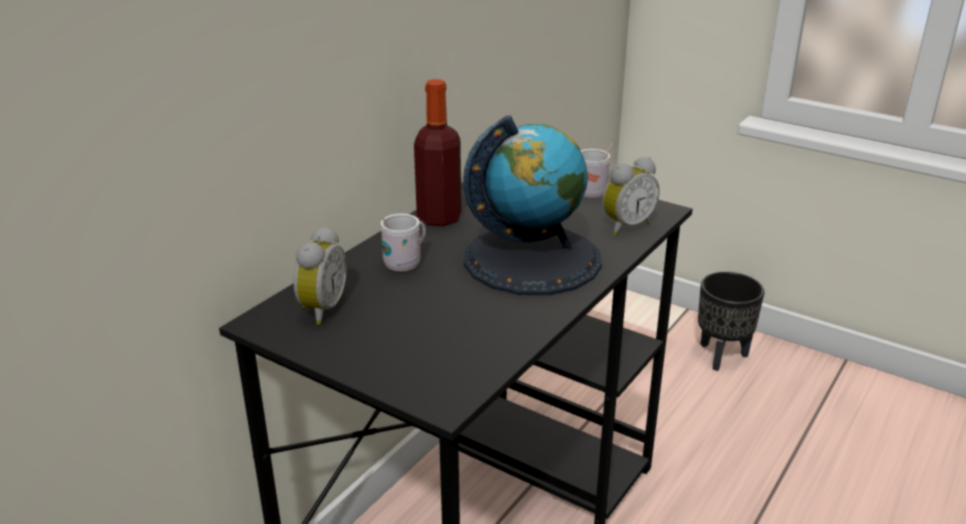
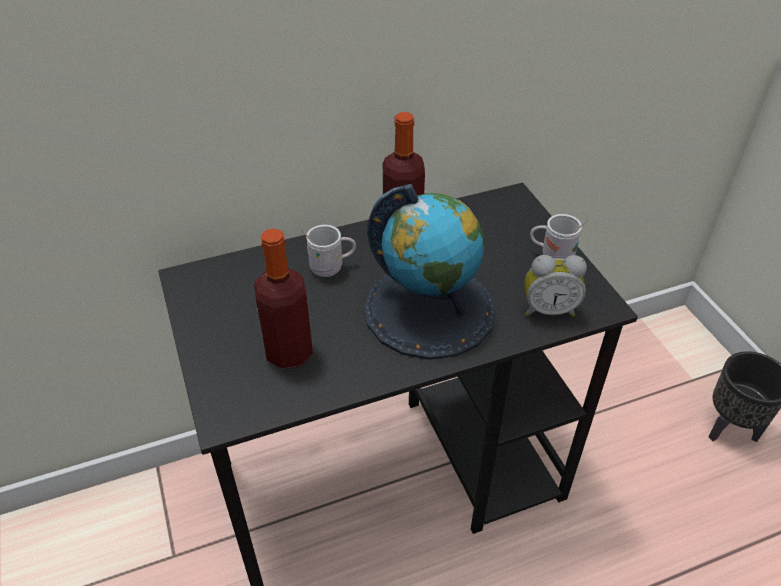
camera: 35 degrees right, 15 degrees up
alarm clock [293,225,347,325] -> none
none -> bottle [254,228,313,369]

